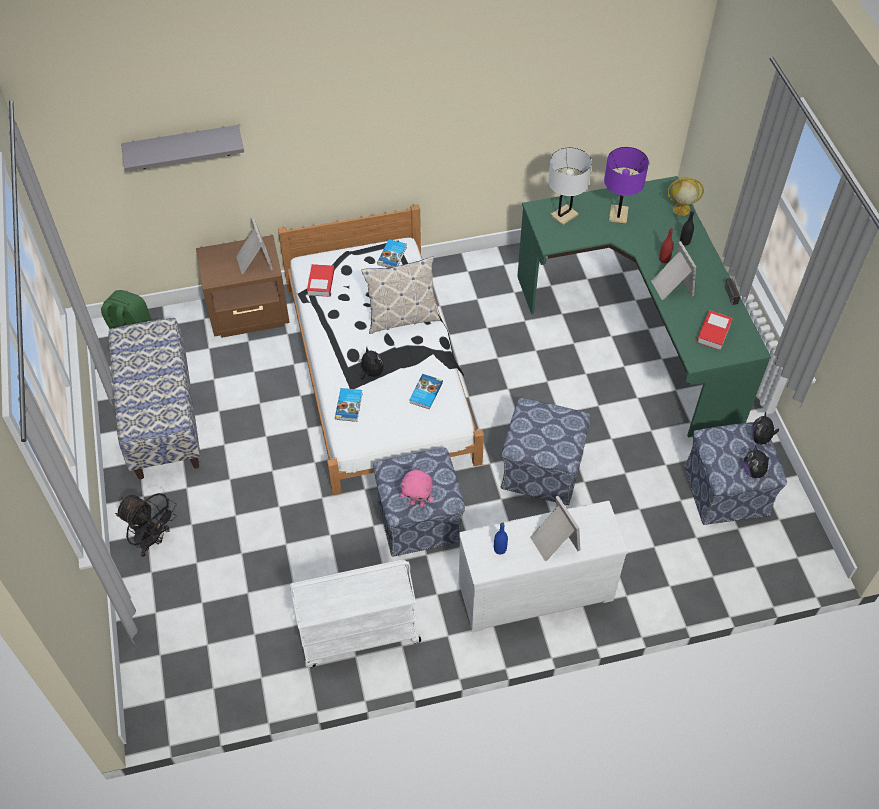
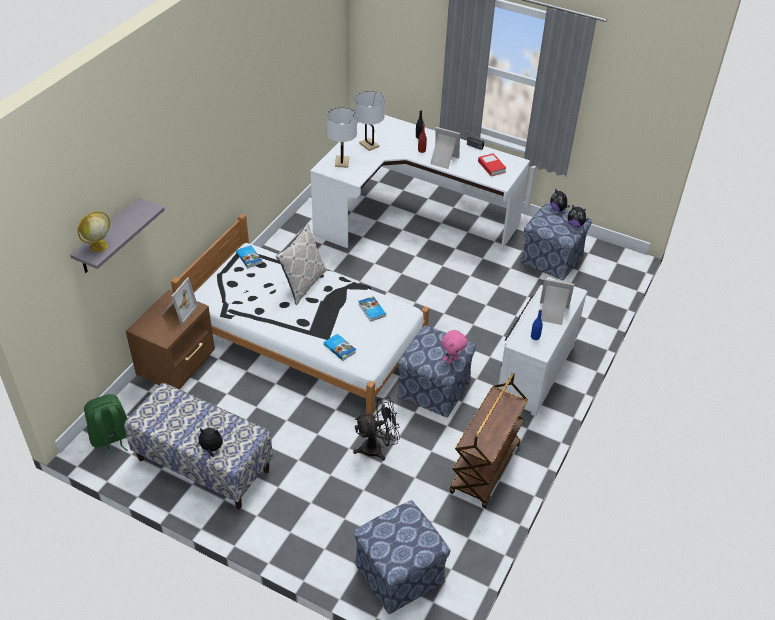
camera: 50 degrees left, 10 degrees down
black fan [115,493,177,557] -> black fan moved to [353,397,400,461]
picture frame [236,218,273,274] -> picture frame turned 90 degrees clockwise [161,277,198,325]
white cart [290,559,421,668] -> brown cart [449,373,528,508]
book [307,264,334,297] -> none
plush toy [358,348,384,380] -> plush toy moved to [195,428,222,457]
ottoman [501,398,591,505] -> ottoman moved to [353,500,450,614]
green desk [517,176,771,438] -> white desk [310,115,530,248]
purple table lamp [604,147,649,224] -> white table lamp [355,91,385,151]
globe [667,177,704,216] -> globe moved to [77,211,110,252]

